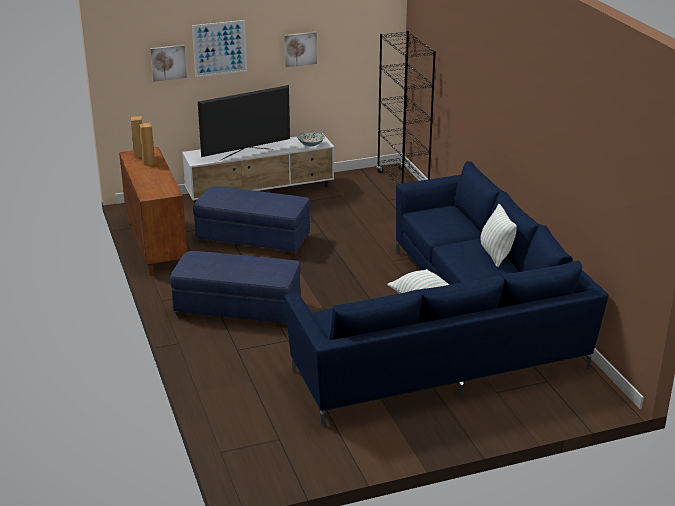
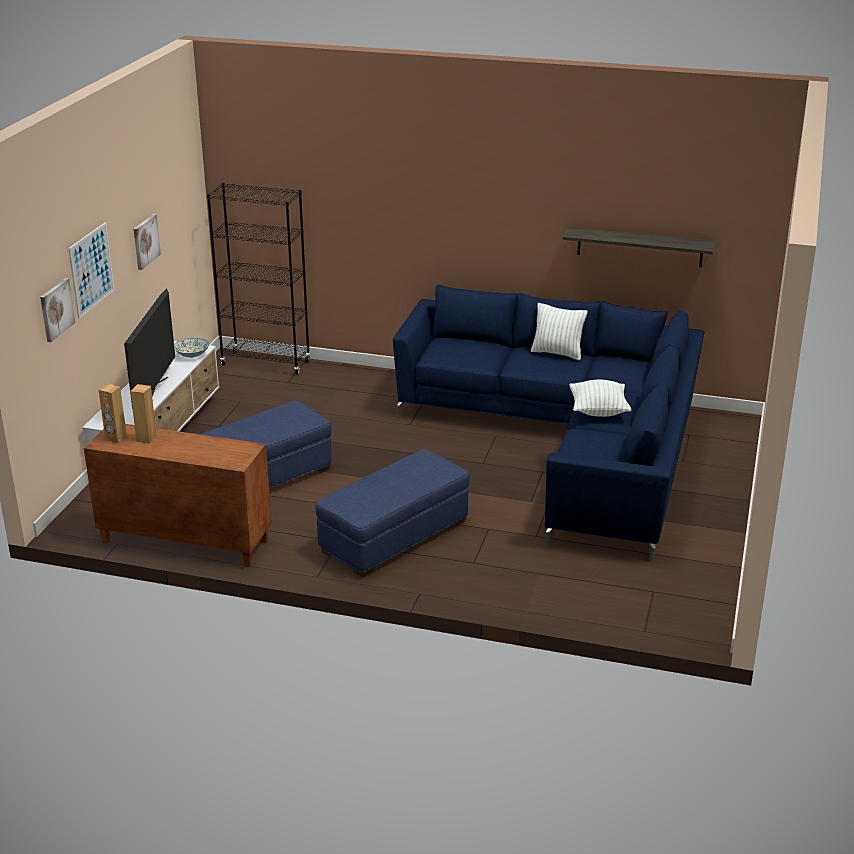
camera: 55 degrees left, 0 degrees up
none -> shelf [563,227,716,267]

